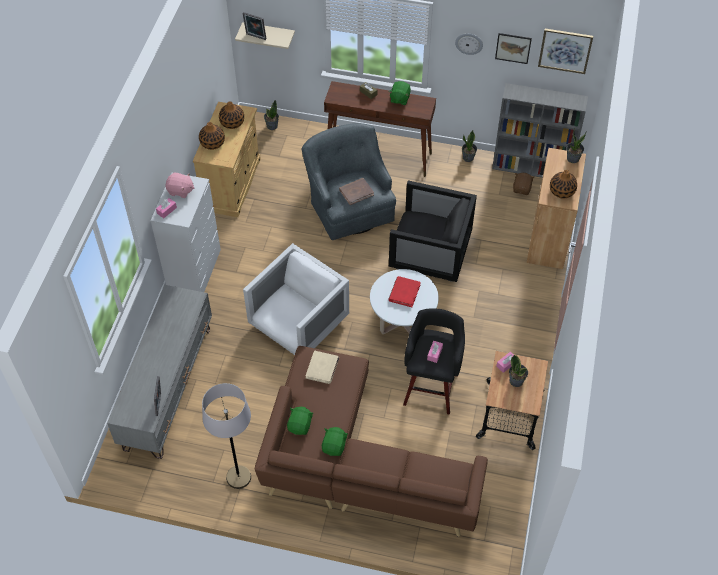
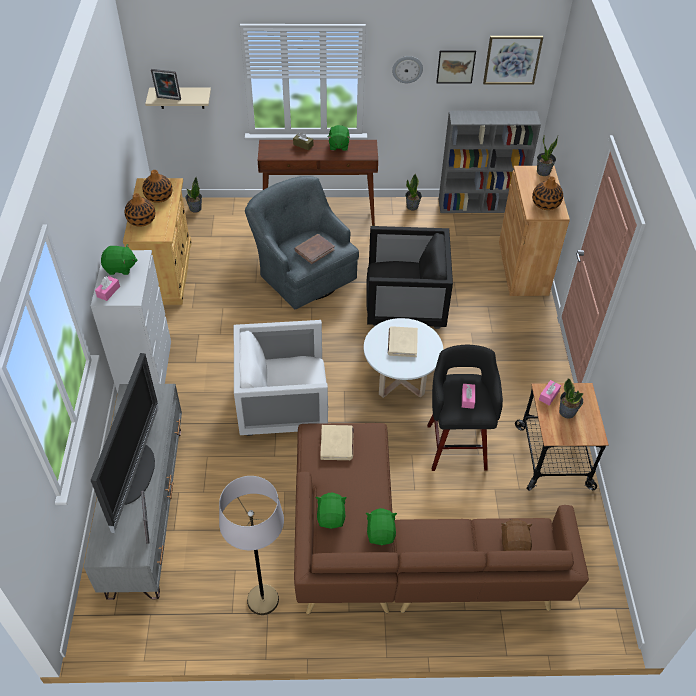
camera: 15 degrees left, 5 degrees down
pink plush toy [165,173,194,198] -> green plush toy [101,244,137,275]
white armchair [243,243,349,355] -> white armchair turned 120 degrees counterclockwise [234,320,328,436]
red book [388,276,421,307] -> beige book [388,326,418,357]
brown plush toy [513,173,534,195] -> brown plush toy moved to [501,519,533,551]
none -> television [91,353,158,533]

